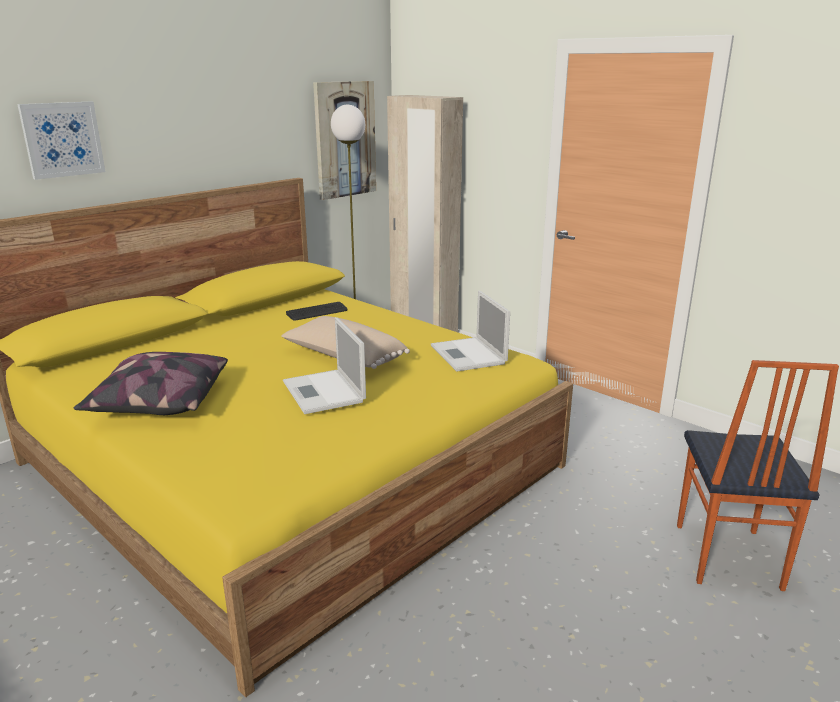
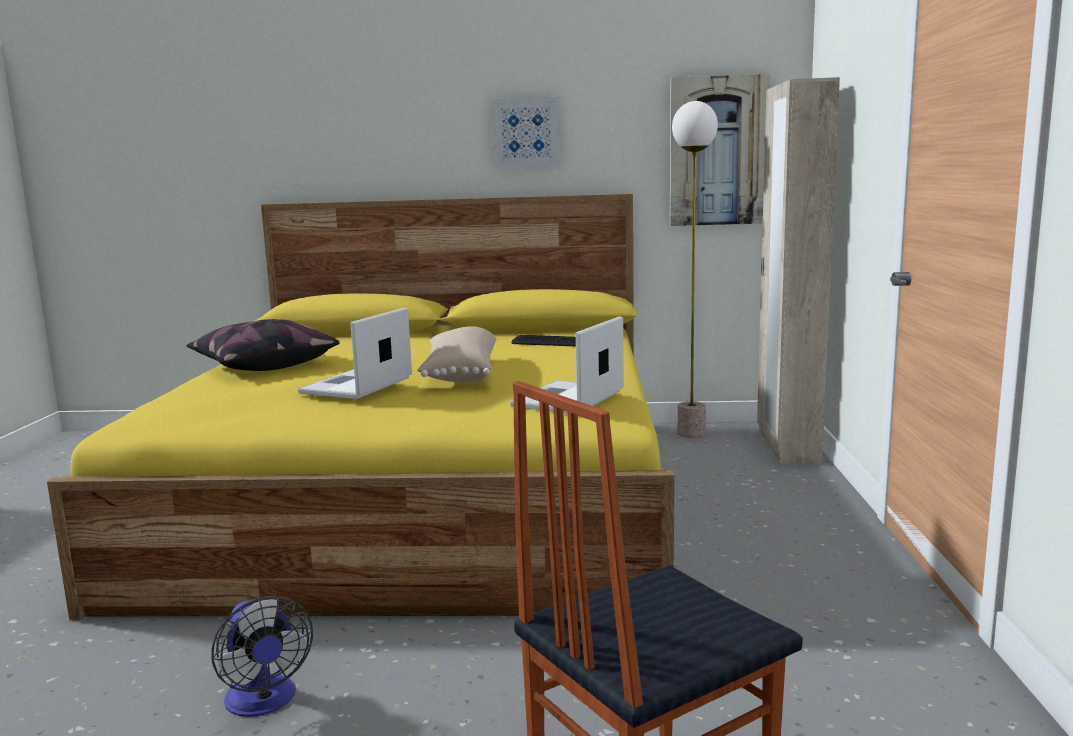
camera: 50 degrees right, 10 degrees down
picture [17,102,105,180] -> picture moved to [492,97,560,168]
none -> fan [212,596,313,717]

